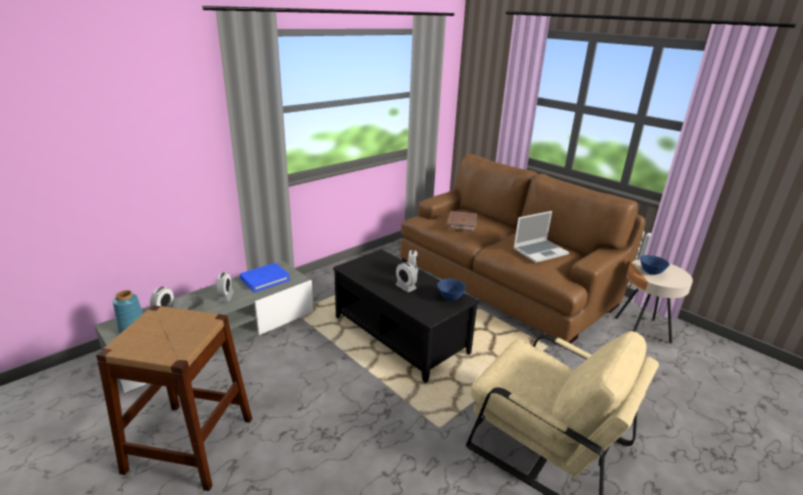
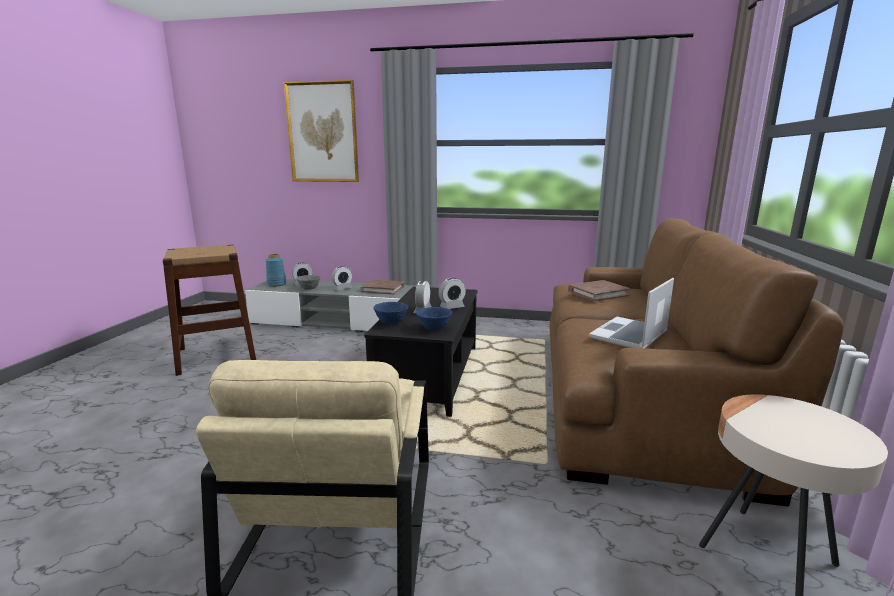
camera: 55 degrees right, 10 degrees down
blue book [240,263,290,292] -> brown book [360,279,404,294]
laptop [513,211,569,263] -> laptop turned 105 degrees clockwise [589,278,674,348]
blue bowl [640,255,669,275] -> blue bowl moved to [374,302,408,325]
none -> picture [284,80,359,182]

